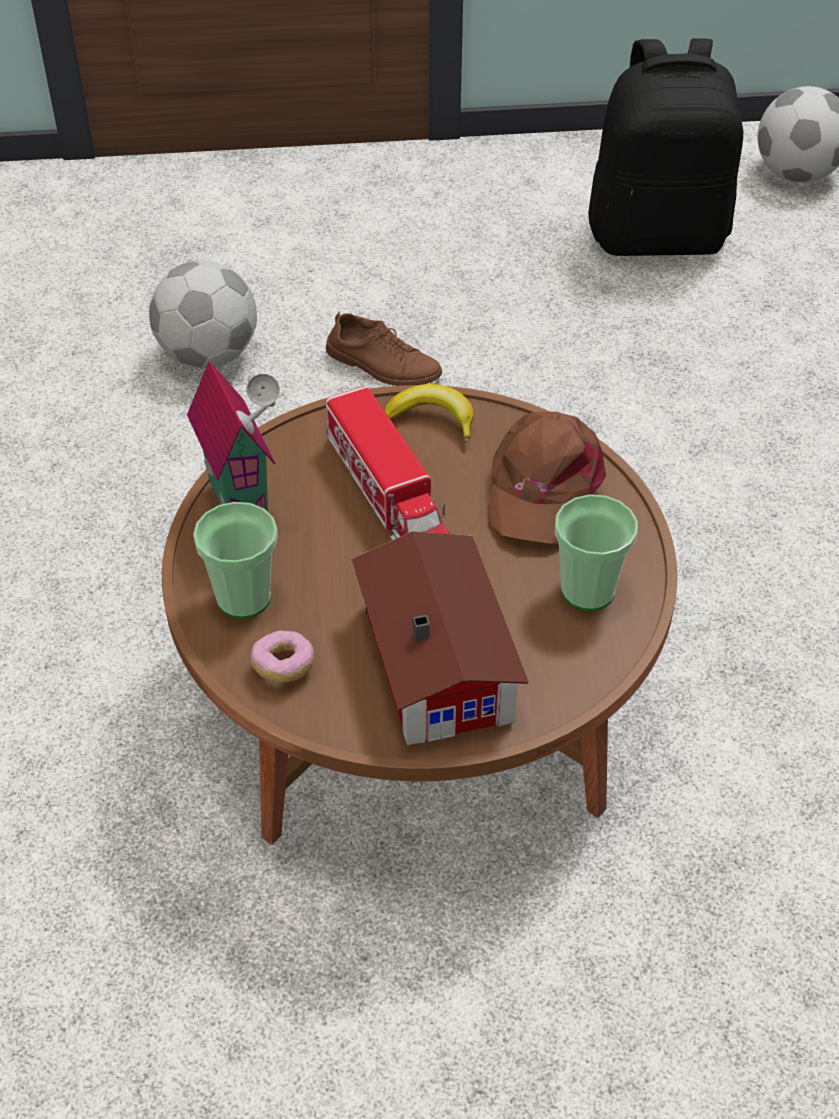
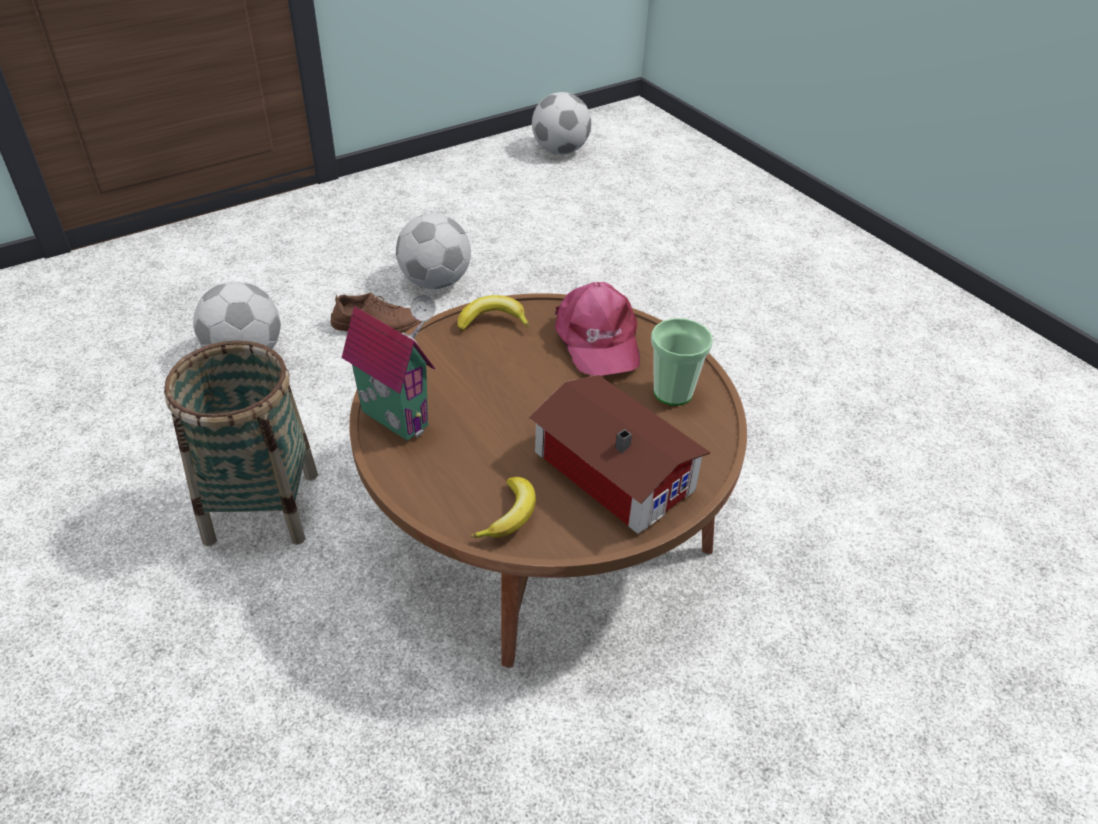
camera: 30 degrees left, 5 degrees down
cup [193,502,278,618] -> none
donut [251,630,314,683] -> banana [471,477,536,538]
toy truck [326,386,450,540] -> none
brown cap [489,412,606,544] -> pink cap [555,282,640,376]
black backpack [588,38,743,256] -> none
none -> basket [164,340,318,546]
none -> football [396,214,471,290]

